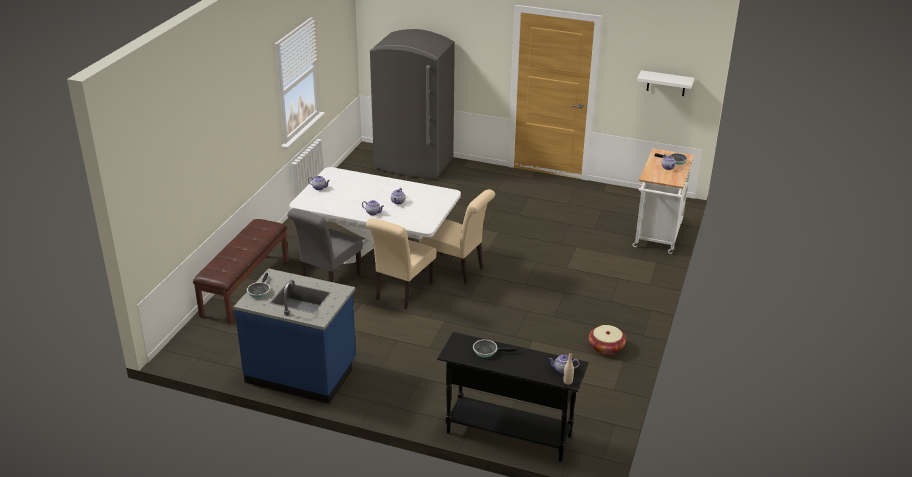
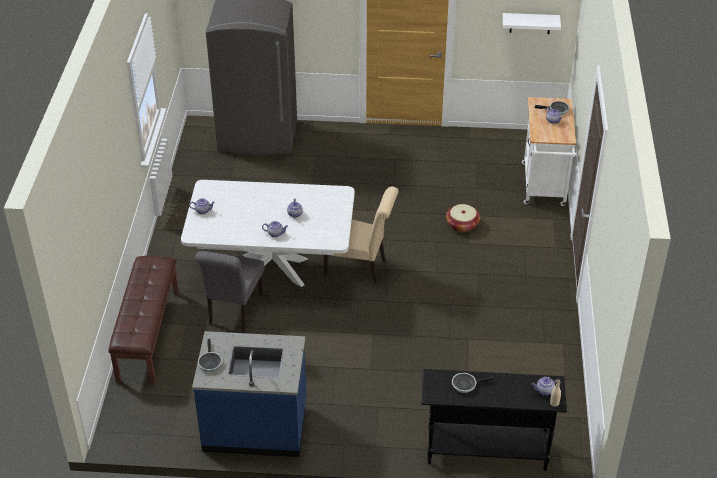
camera: 15 degrees left, 10 degrees up
beige chair [366,219,436,309] -> none
basket [589,325,626,355] -> basket moved to [446,204,480,232]

